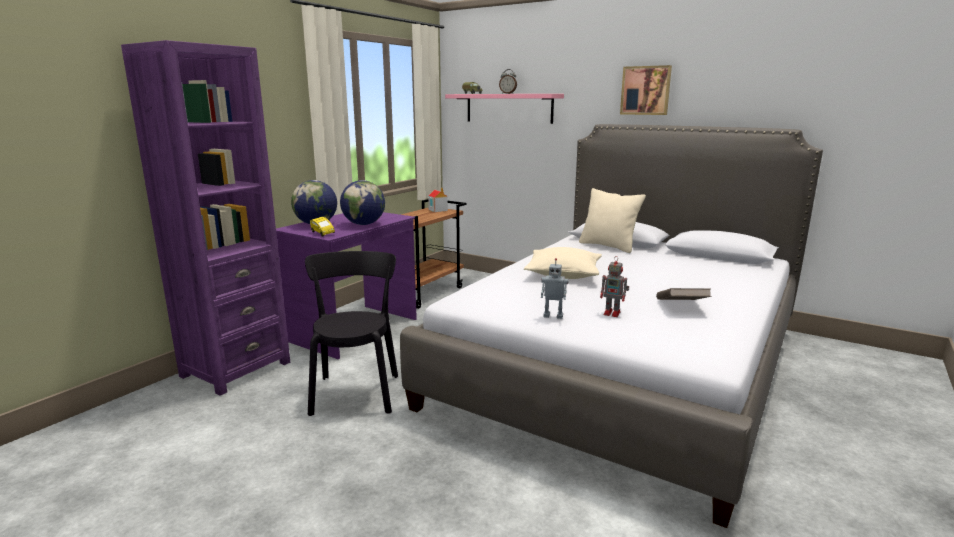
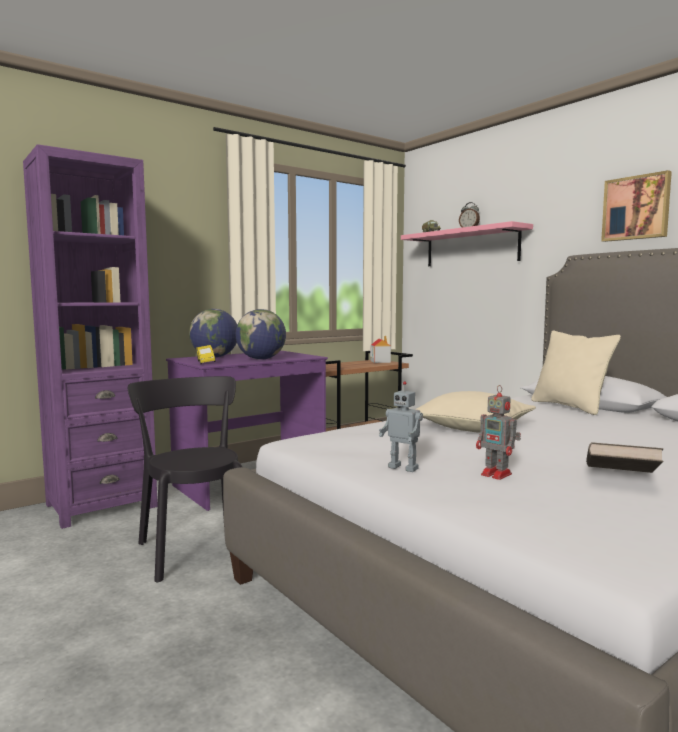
camera: 20 degrees right, 10 degrees down
black chair [305,251,398,416] -> black chair turned 45 degrees counterclockwise [128,376,242,582]

